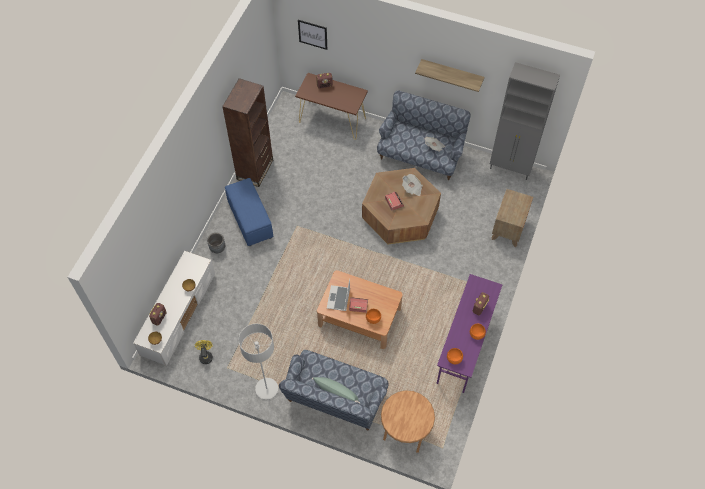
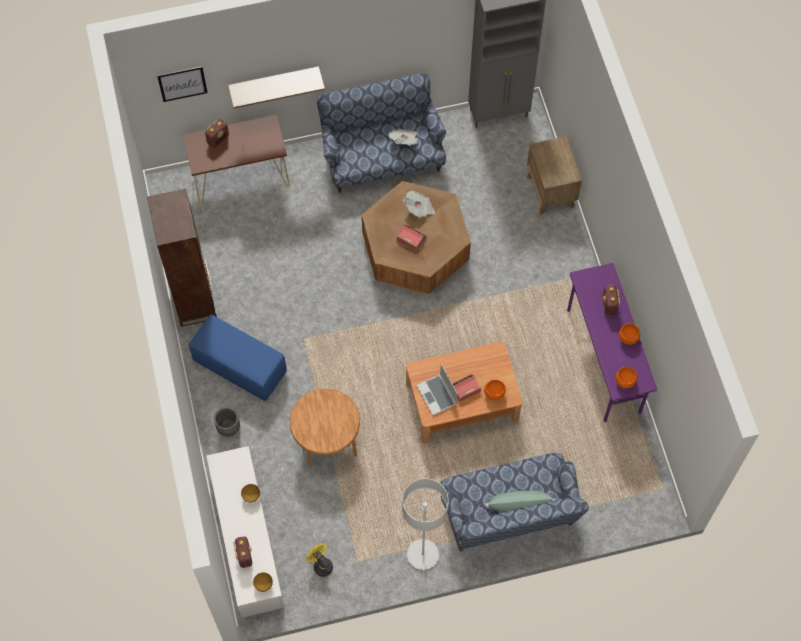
camera: 35 degrees left, 5 degrees up
brown side table [381,390,435,453] -> brown side table moved to [290,389,360,467]
shelf [415,59,485,92] -> shelf moved to [228,66,325,108]

